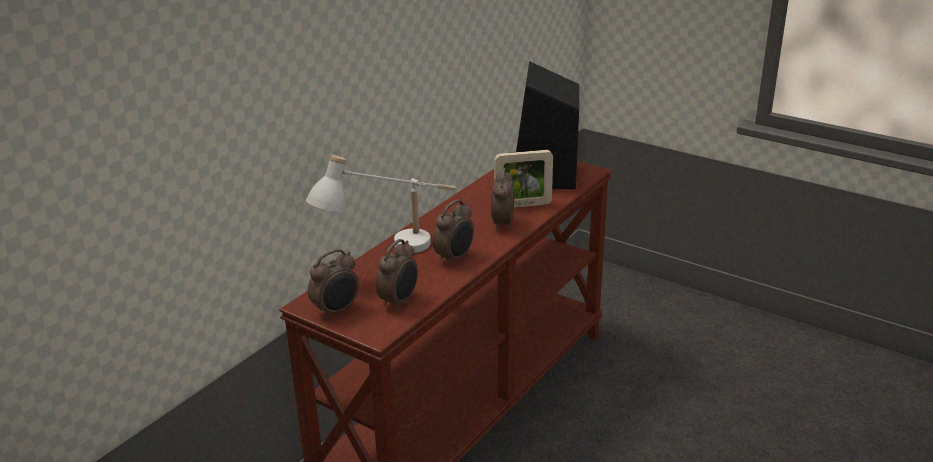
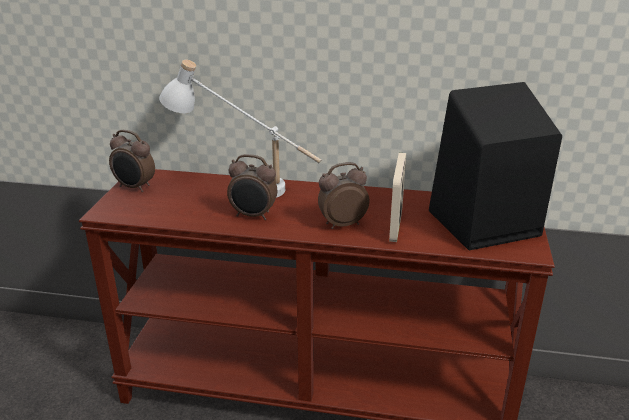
camera: 65 degrees right, 0 degrees up
alarm clock [376,239,418,311] -> none
picture frame [494,150,553,207] -> picture frame turned 45 degrees clockwise [389,153,406,242]

